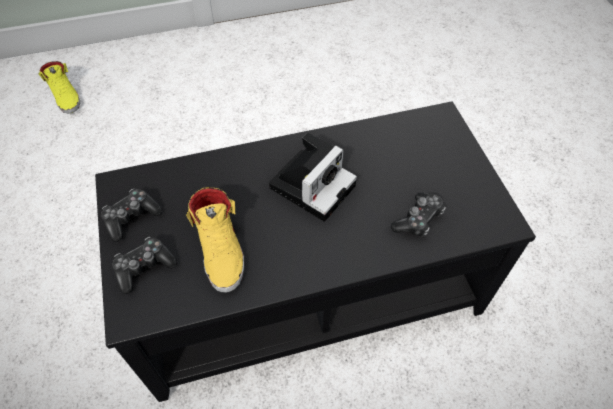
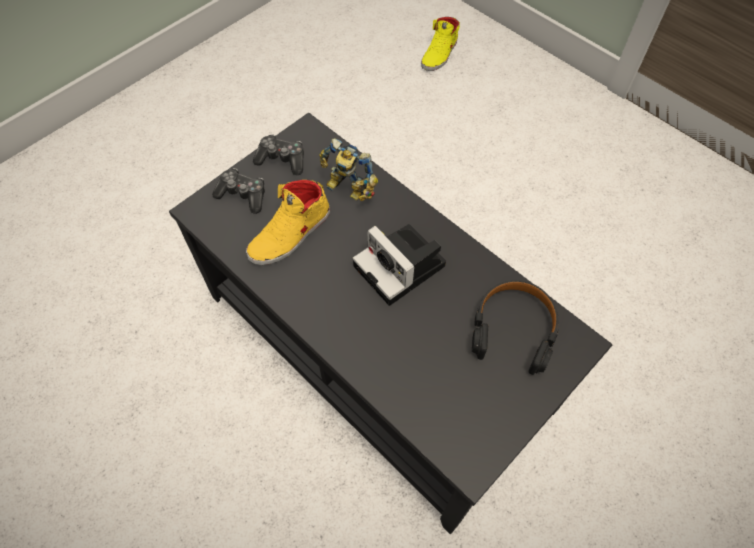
camera: 60 degrees right, 5 degrees up
camera [269,133,357,221] -> camera turned 45 degrees clockwise [353,224,446,306]
game controller [391,193,446,237] -> none
none -> toy robot [319,138,378,201]
none -> black headphones [472,280,559,375]

